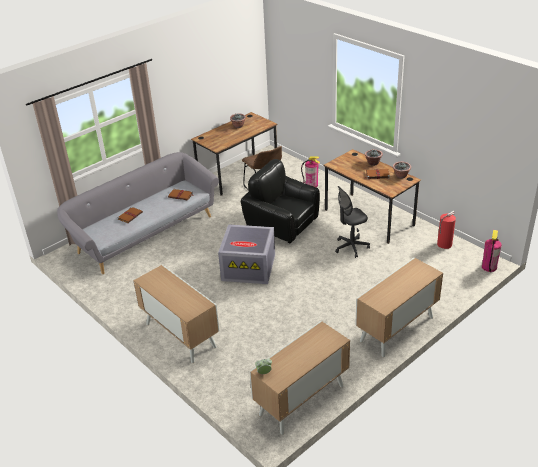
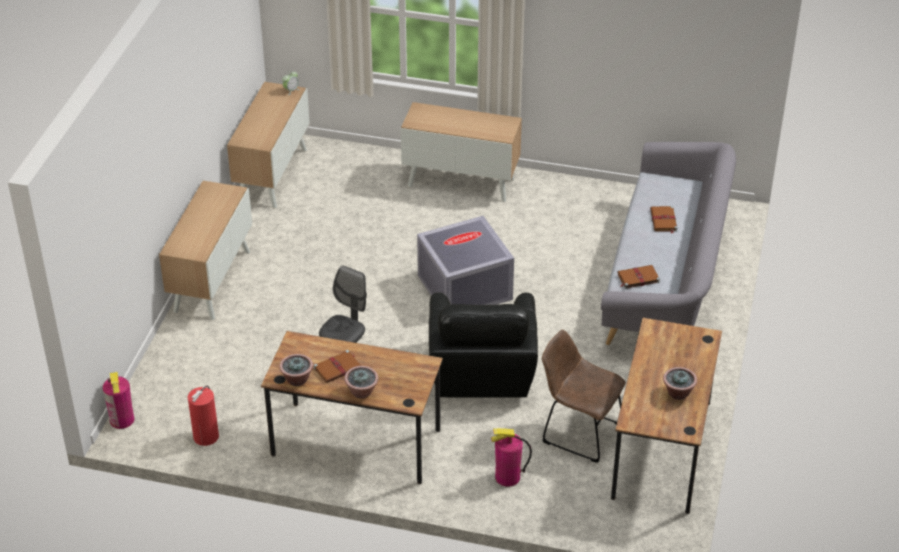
camera: 145 degrees right, 5 degrees up
black armchair [241,159,320,243] -> black armchair turned 90 degrees clockwise [429,292,538,398]

